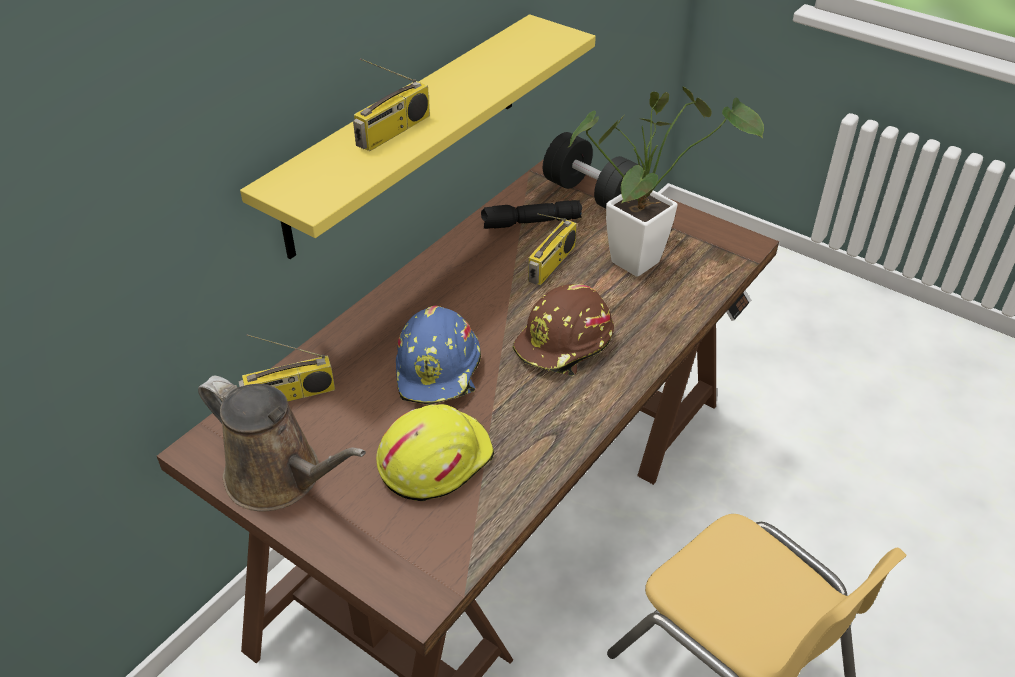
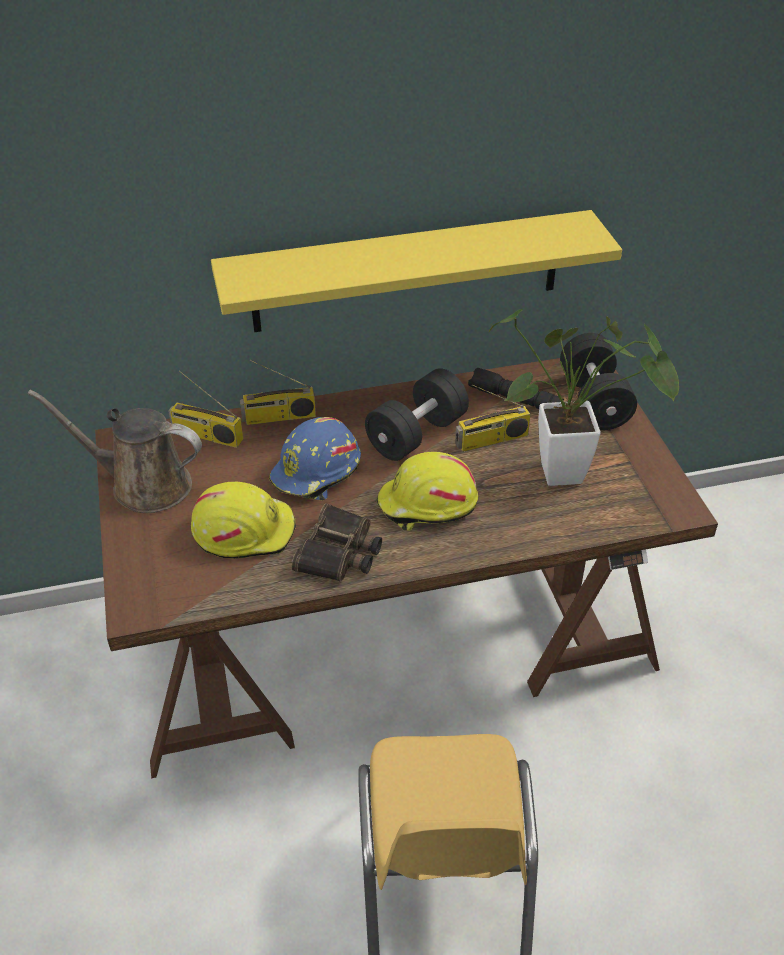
camera: 40 degrees right, 0 degrees up
brown watering can [198,376,366,512] -> brown watering can turned 120 degrees clockwise [28,390,202,513]
radio [353,58,430,151] -> radio moved to [240,360,316,425]
brown hard hat [512,284,614,376] -> yellow hard hat [376,452,478,531]
none -> binoculars [292,503,382,582]
none -> black dumbbell [365,368,469,461]

